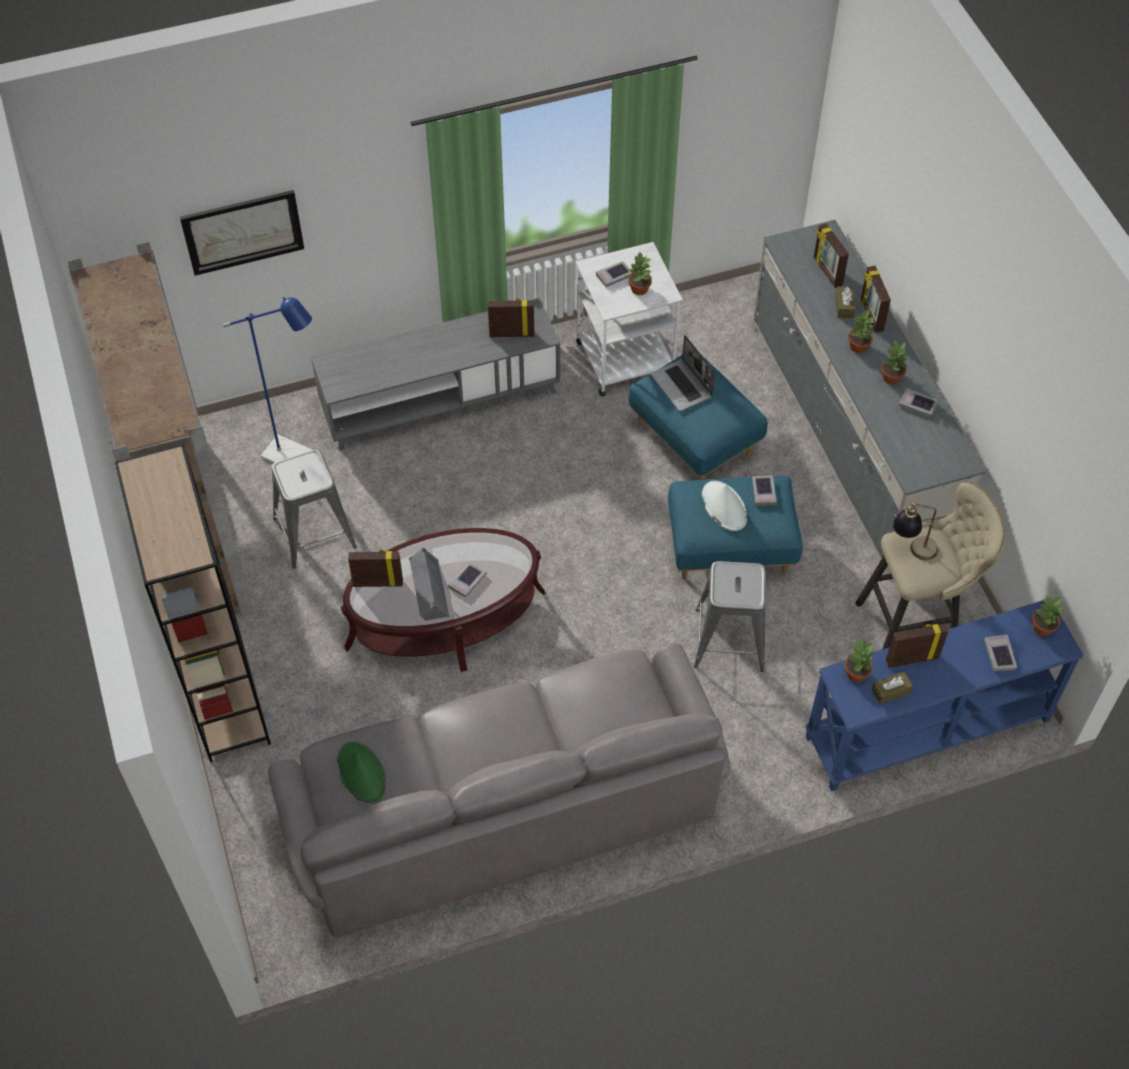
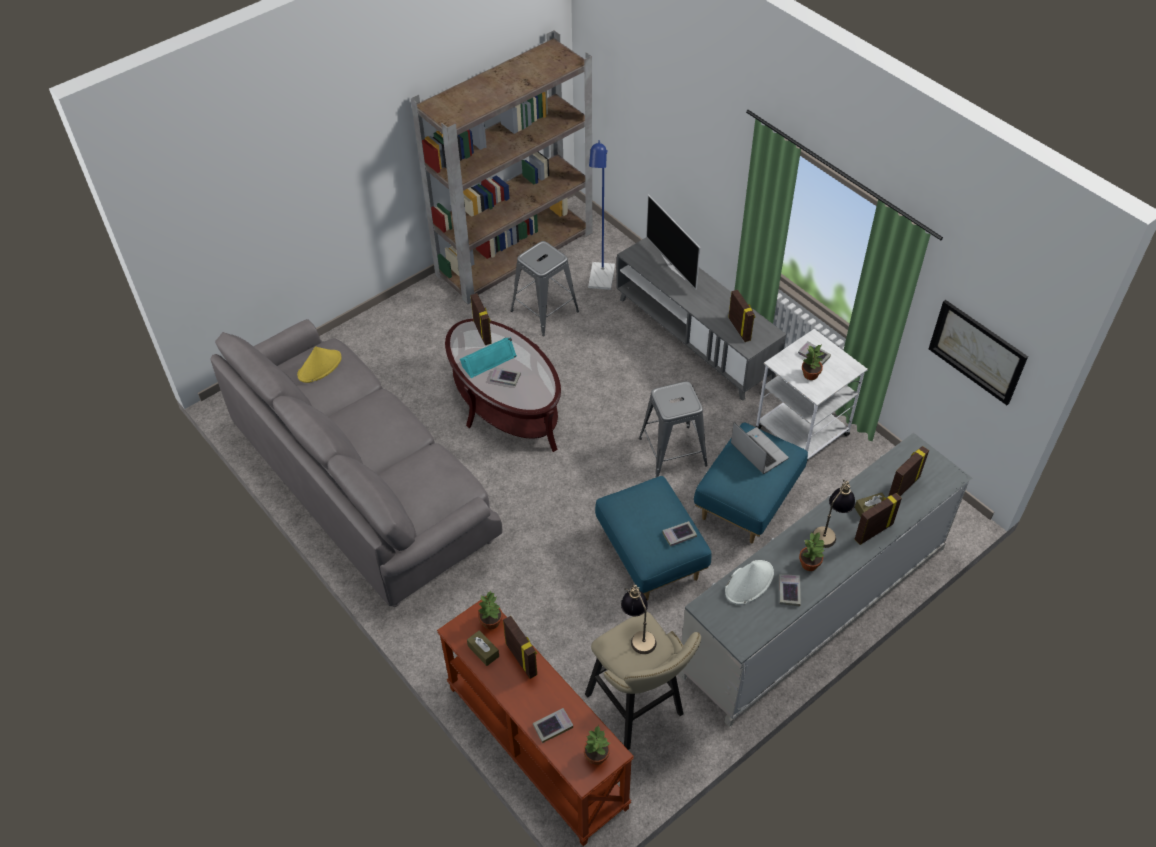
camera: 70 degrees right, 5 degrees down
beige bookcase [115,444,271,762] -> none
picture [180,190,304,276] -> picture moved to [929,300,1028,405]
green hat [337,741,386,803] -> yellow hat [297,346,342,383]
grey speaker [409,547,450,621] -> turquoise speaker [460,337,517,378]
laptop [650,335,715,411] -> laptop turned 105 degrees clockwise [731,422,789,474]
grey stool [694,561,766,672] -> grey stool moved to [639,381,708,478]
white hat [702,481,747,531] -> white hat moved to [725,560,774,605]
blue console table [805,600,1084,791] -> brown console table [437,596,634,846]
potted plant [848,309,875,353] -> table lamp [812,479,855,548]
none -> television [646,194,700,290]

